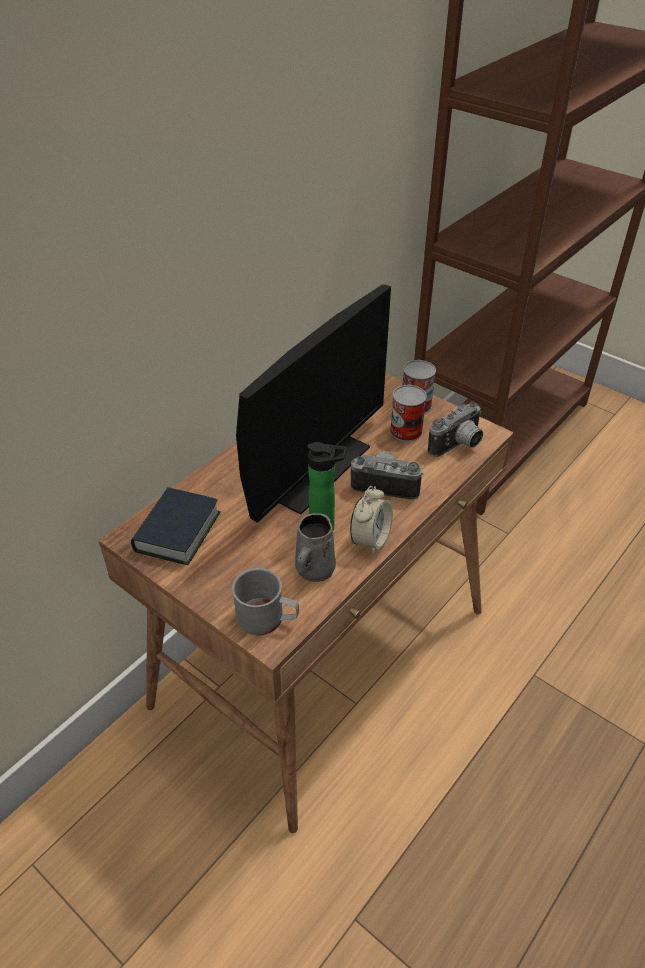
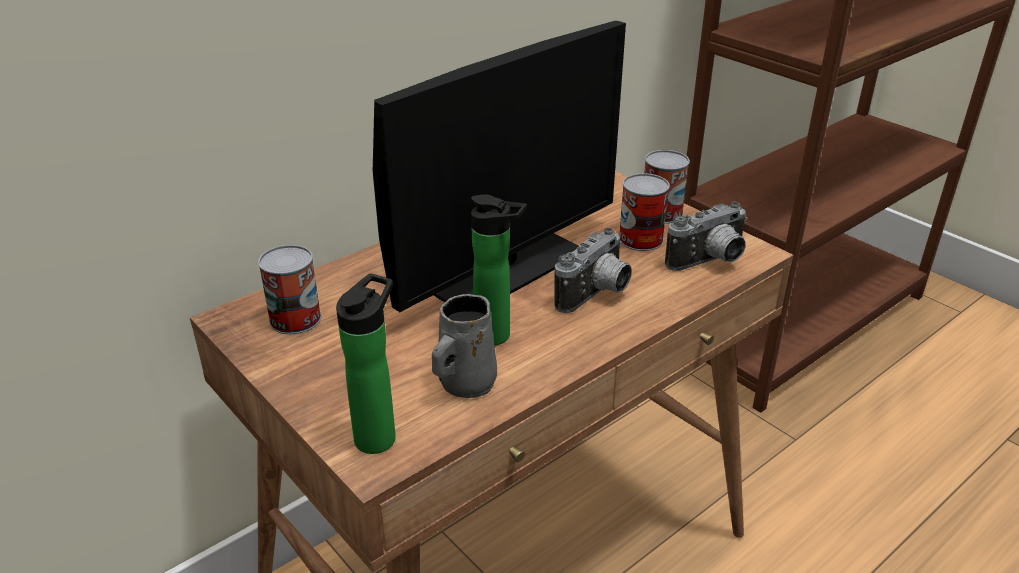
camera: 10 degrees right, 10 degrees down
book [131,487,221,565] -> can [258,245,321,334]
grey mug [232,568,299,635] -> bottle [336,273,396,454]
alarm clock [350,486,393,554] -> none
camera [351,451,423,500] -> camera turned 105 degrees clockwise [554,227,632,313]

